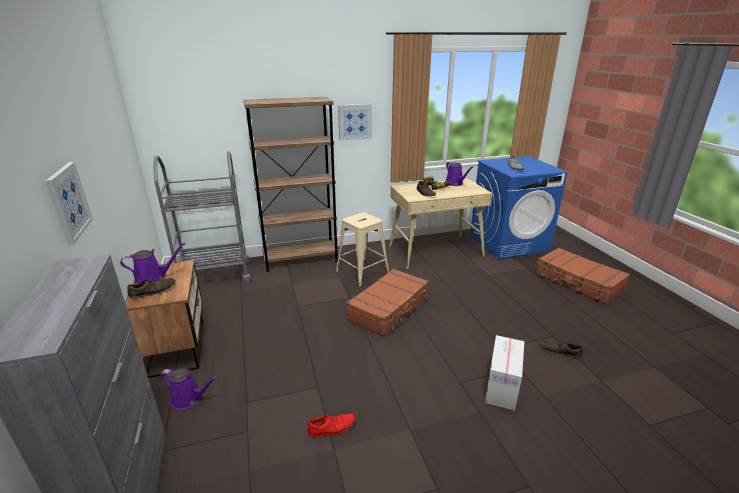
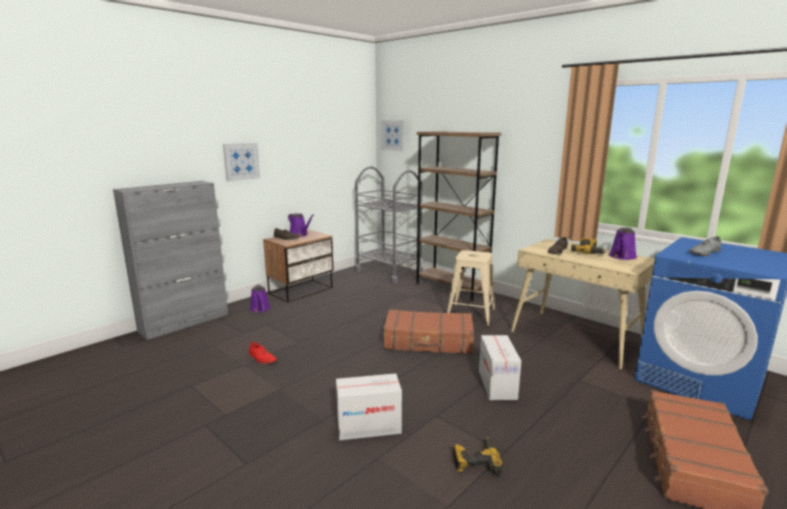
camera: 60 degrees right, 10 degrees down
picture [338,104,372,140] -> picture moved to [382,120,405,151]
brown shoe [540,341,583,358] -> power drill [453,437,503,476]
none -> cardboard box [479,335,521,400]

